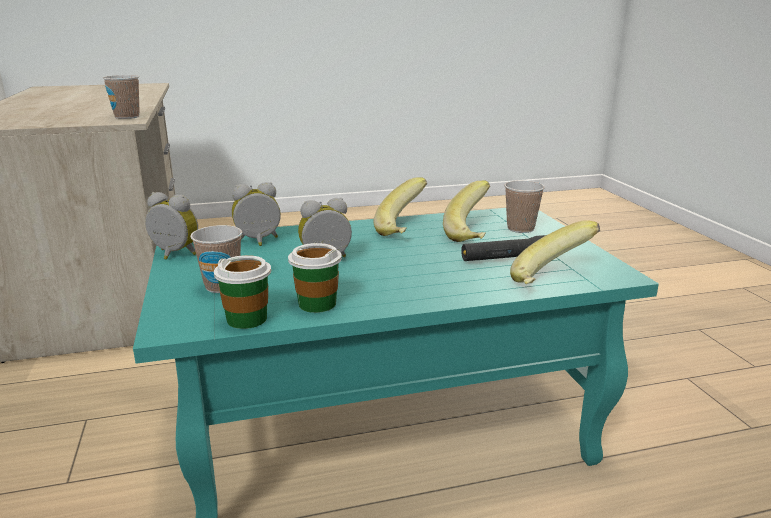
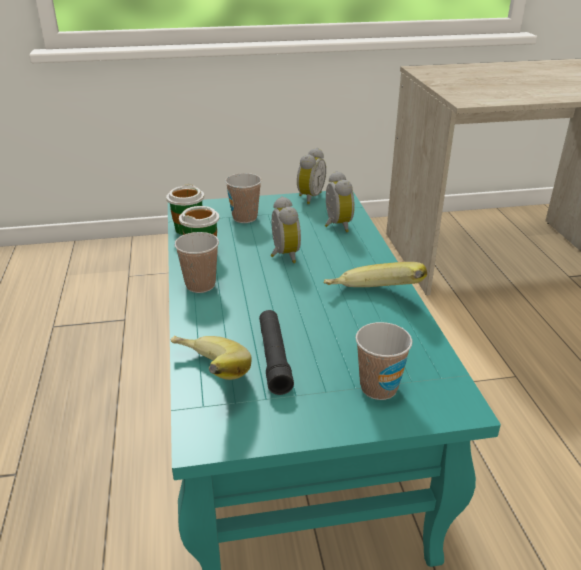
camera: 95 degrees right, 10 degrees up
cup [102,75,140,119] -> cup moved to [174,232,219,293]
banana [443,181,490,242] -> none

